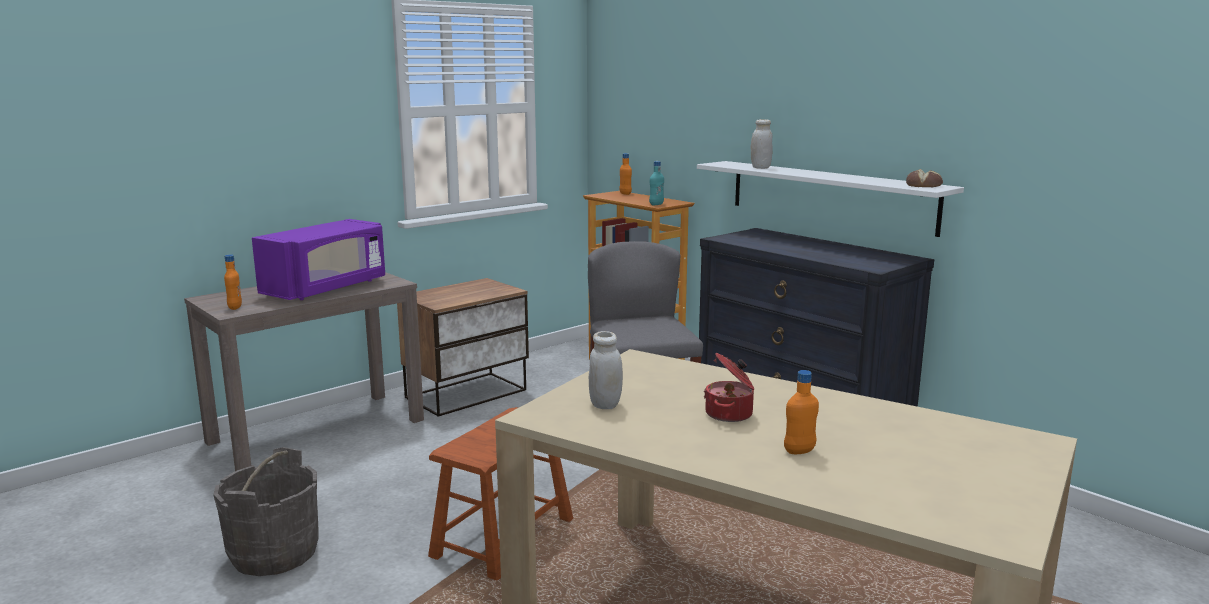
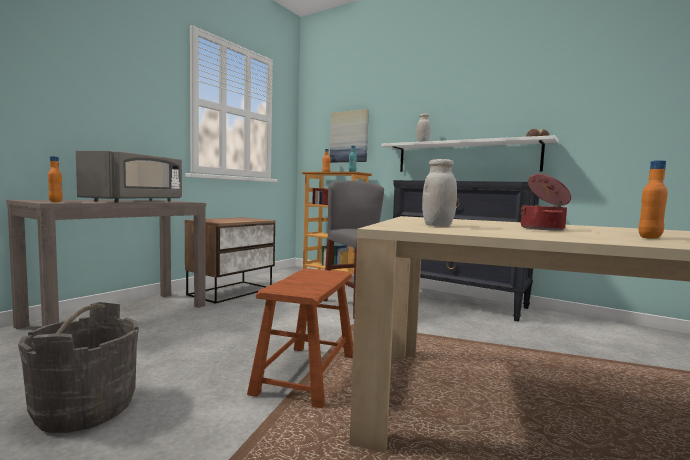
camera: 15 degrees left, 10 degrees down
purple microwave [252,219,385,300] -> grey microwave [76,151,182,202]
none -> picture [330,109,369,162]

